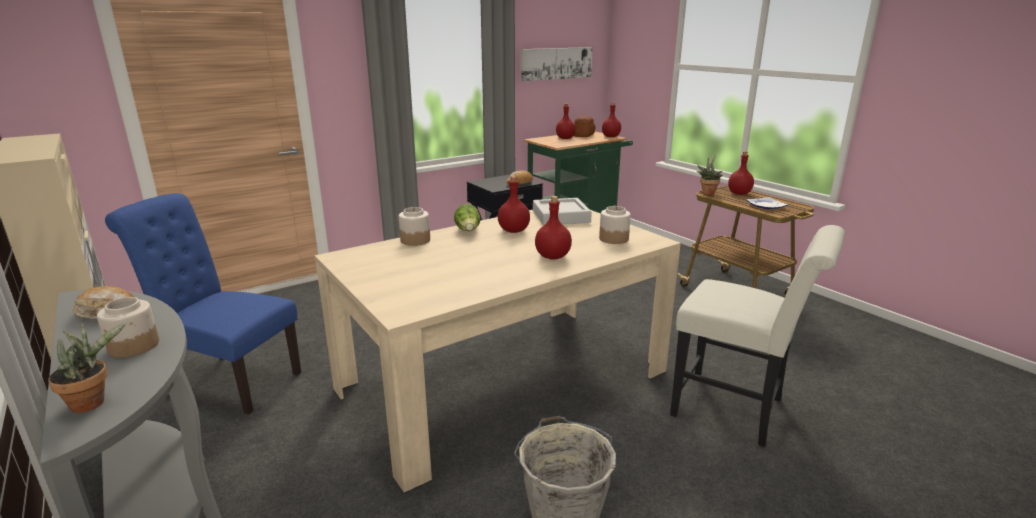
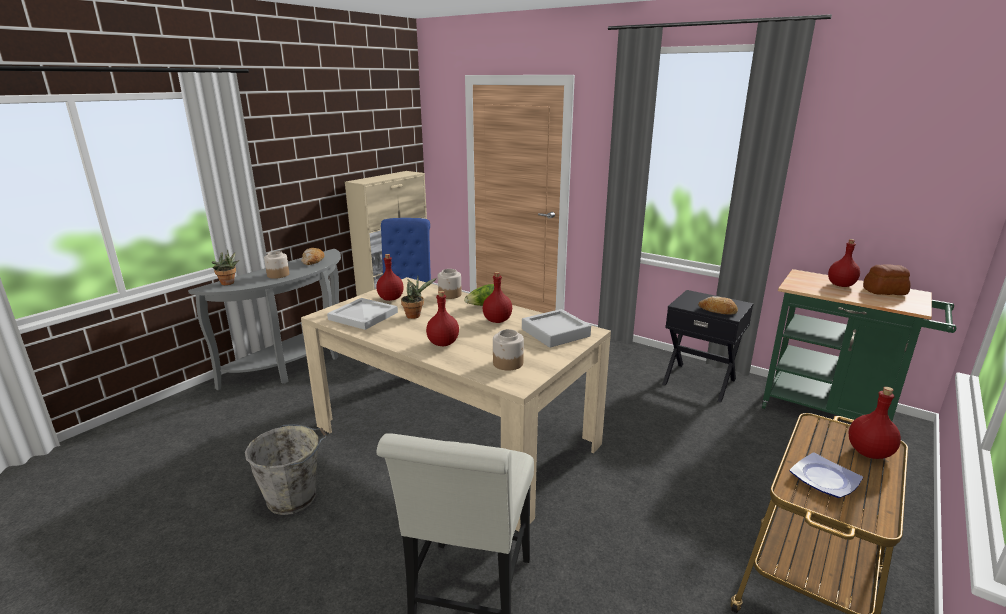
camera: 70 degrees right, 0 degrees up
picture [521,47,593,81] -> none
red bottle [602,102,621,137] -> red bottle moved to [376,254,404,301]
potted plant [697,155,723,195] -> potted plant moved to [401,277,437,319]
none -> white tray [327,298,398,330]

